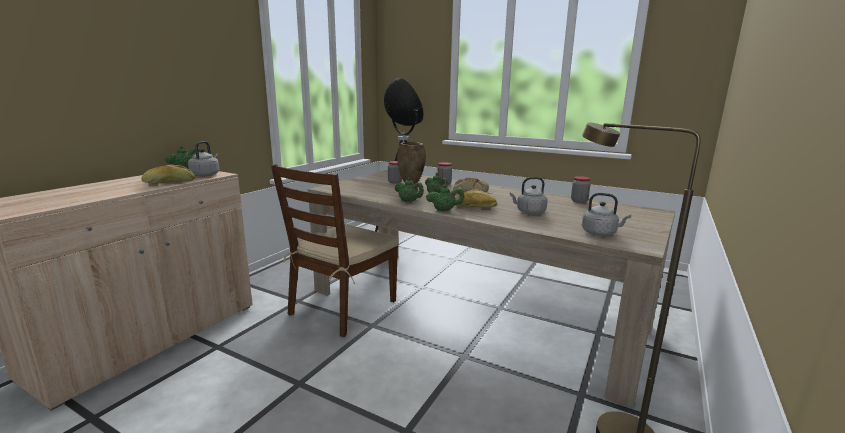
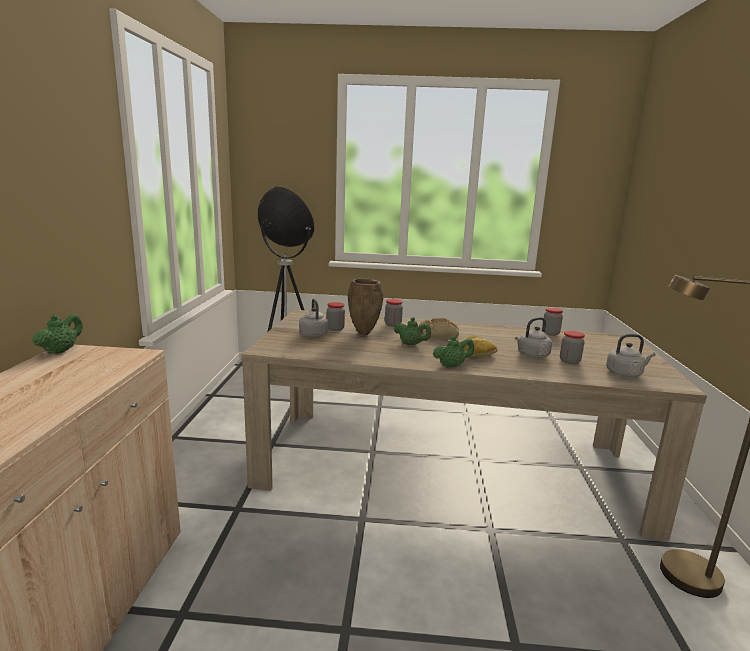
camera: 25 degrees left, 0 degrees up
bread [141,165,195,184] -> none
grey kettle [188,141,219,177] -> grey kettle moved to [299,299,328,337]
brown chair [271,164,399,337] -> none
green teapot [395,177,424,202] -> none
none -> jar [560,331,585,364]

